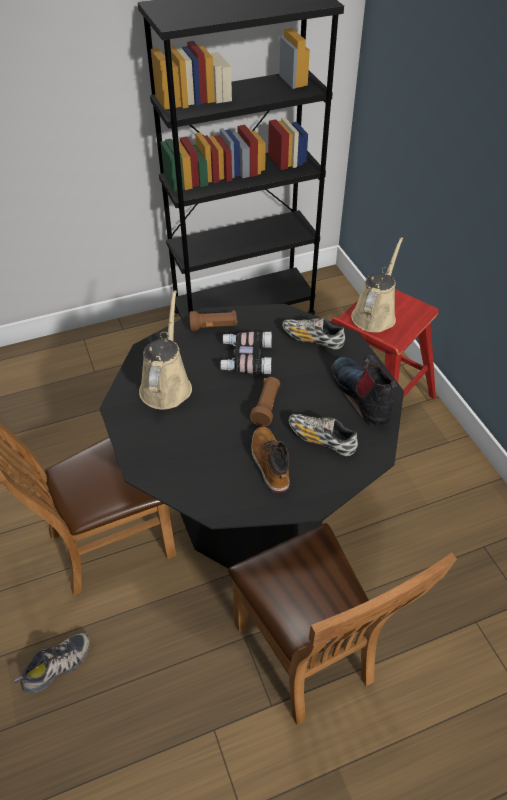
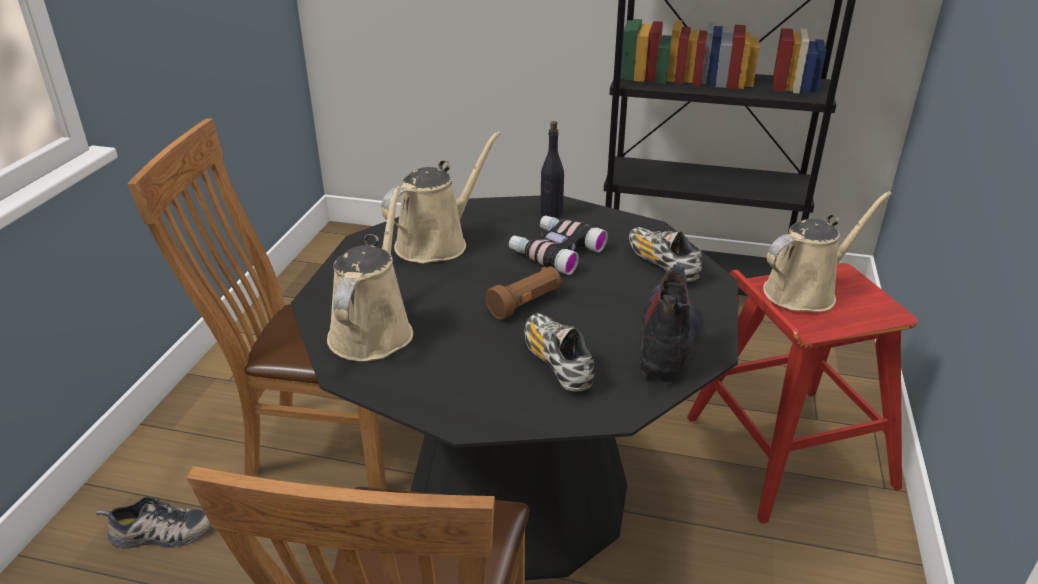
camera: 35 degrees right, 15 degrees down
brown flashlight [189,311,238,331] -> black bottle [540,121,564,218]
boot [251,427,289,493] -> none
none -> beige watering can [327,186,413,361]

